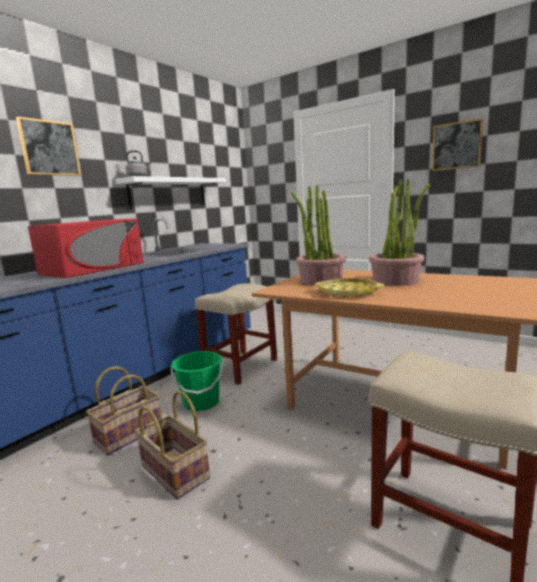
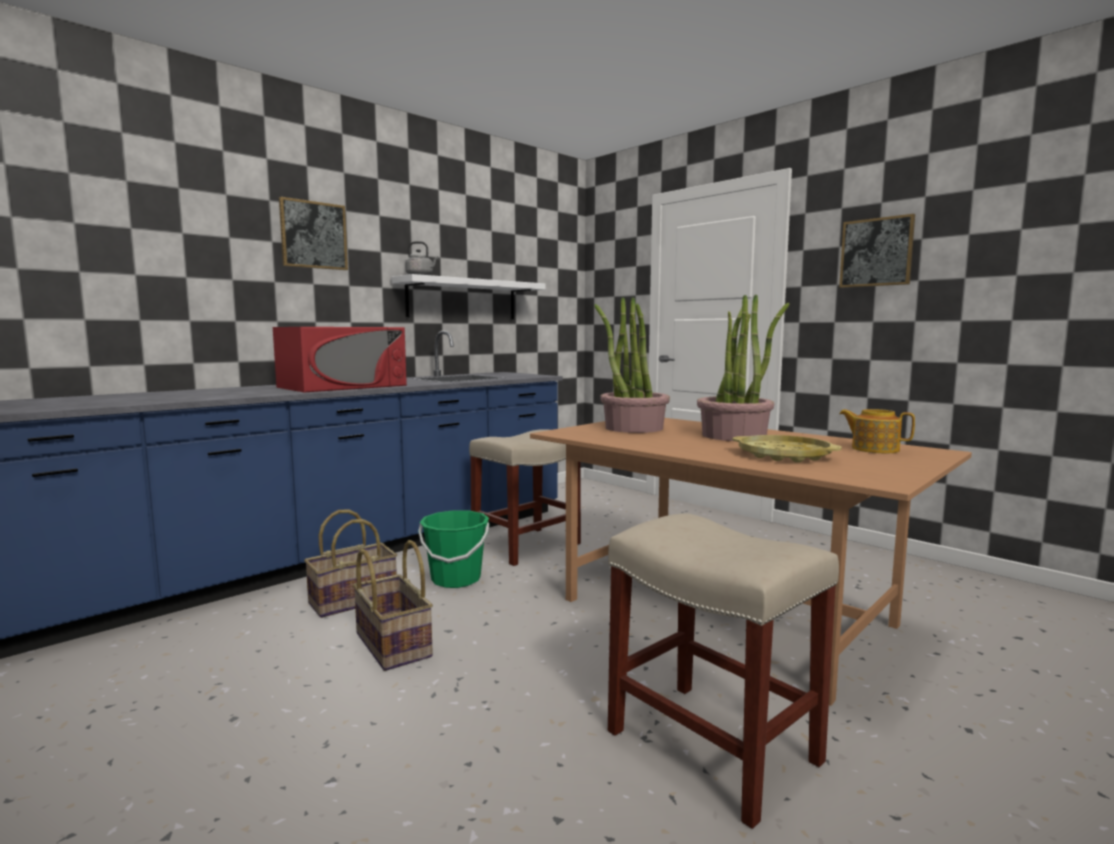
camera: 10 degrees right, 5 degrees down
yellow tray [315,278,384,298] -> yellow tray moved to [732,435,842,463]
none -> teapot [839,409,915,453]

